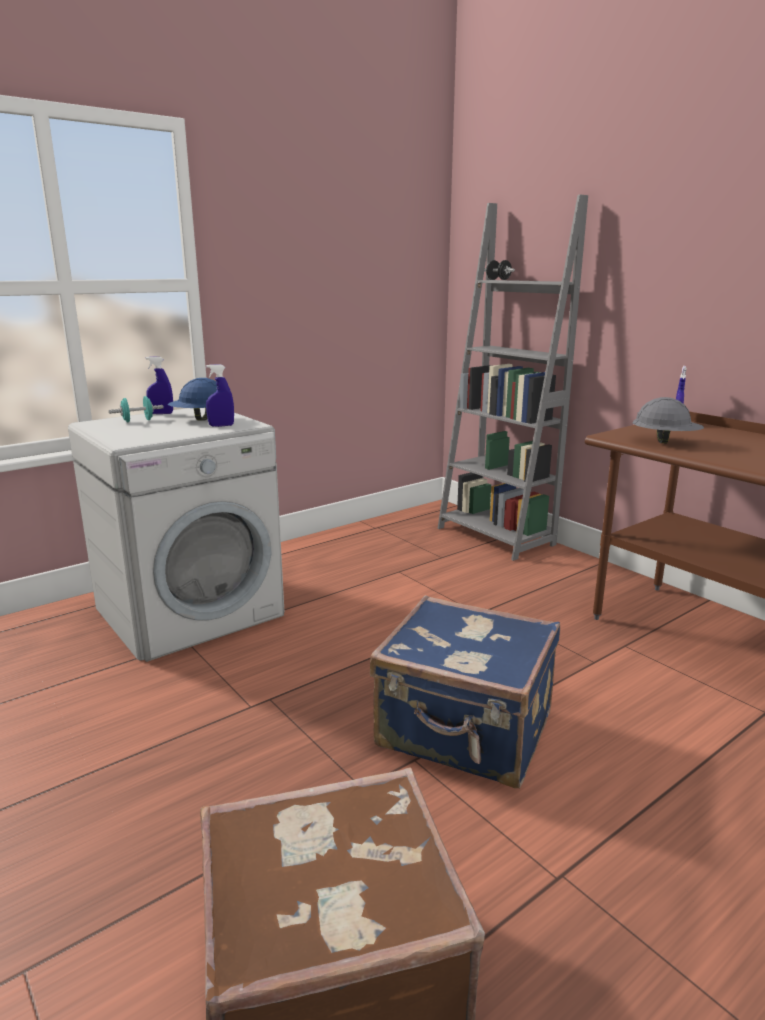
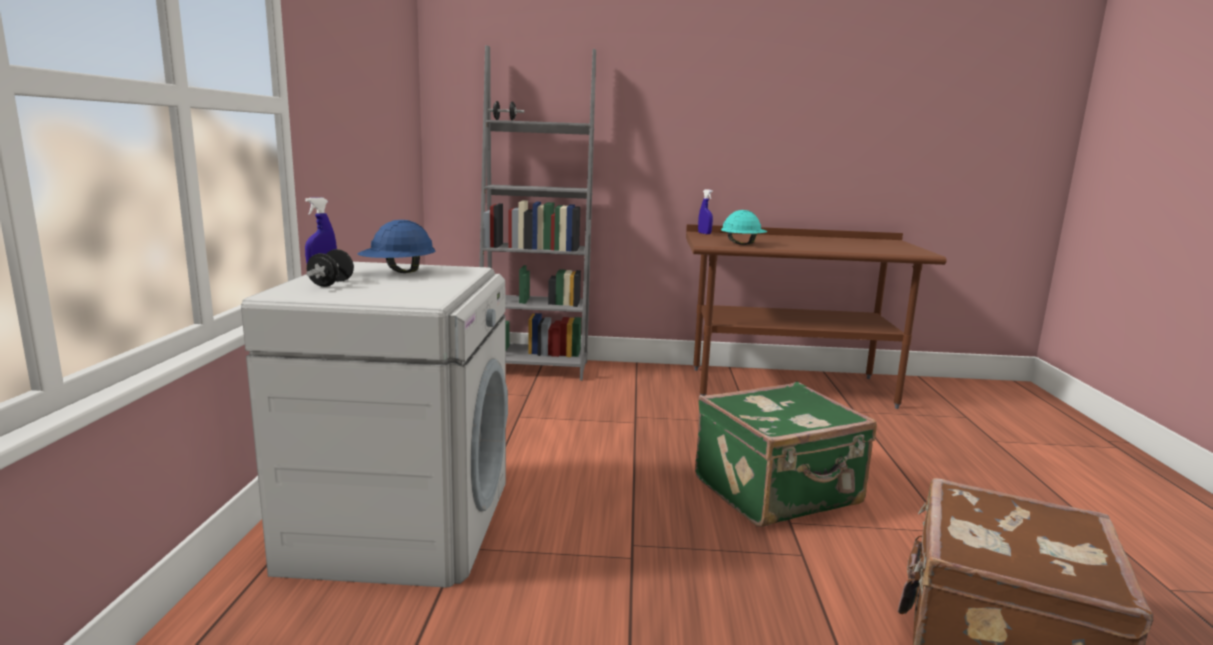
camera: 50 degrees left, 5 degrees down
turquoise dumbbell [109,396,164,422] -> black dumbbell [306,249,354,287]
blue spray bottle [206,364,234,427] -> none
blue suitcase [370,595,560,788] -> green suitcase [695,381,877,527]
grey hard hat [633,397,704,444] -> turquoise hard hat [721,210,767,245]

